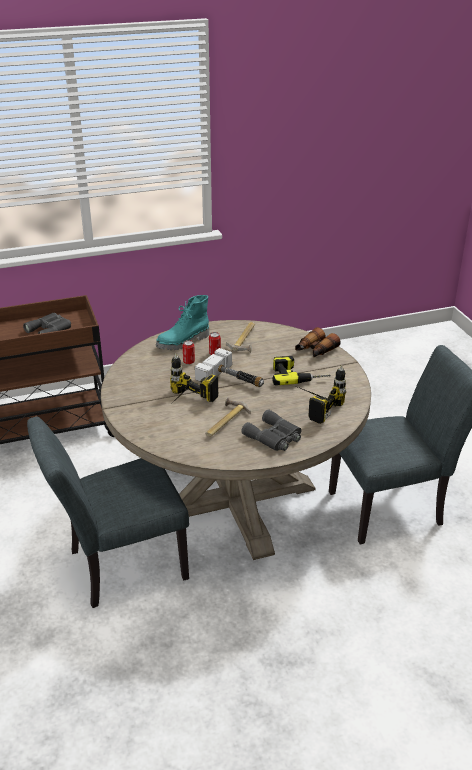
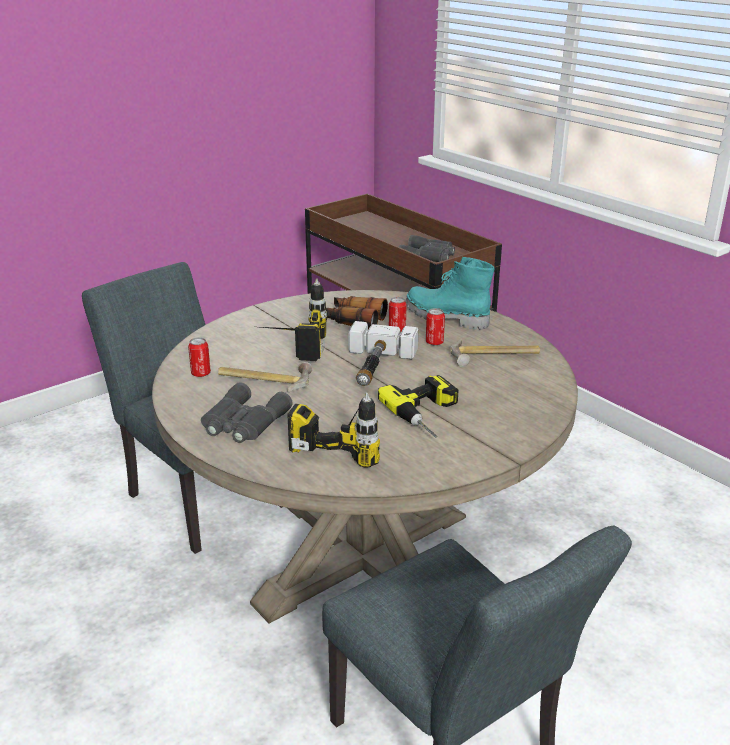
camera: 70 degrees right, 5 degrees down
binoculars [295,327,341,357] -> binoculars moved to [326,296,388,329]
none -> can [188,337,211,377]

